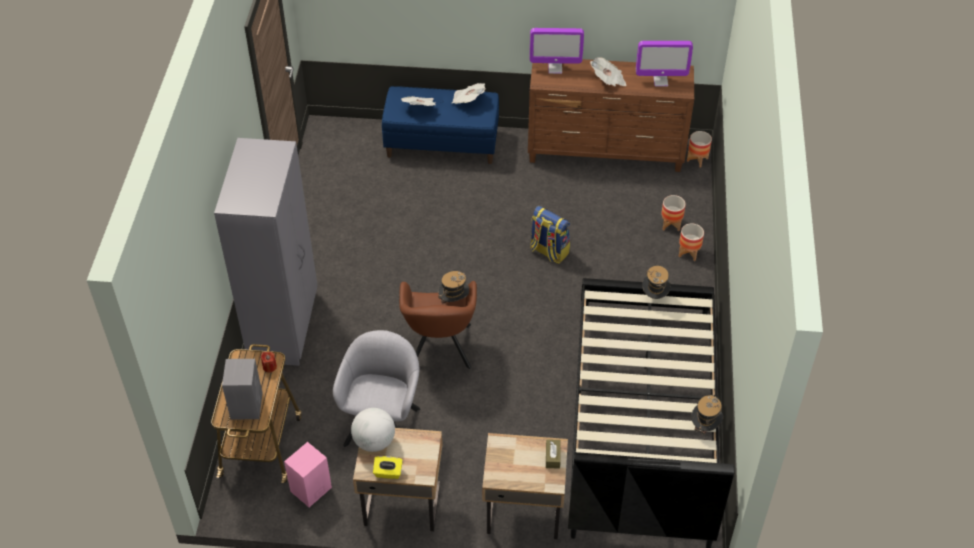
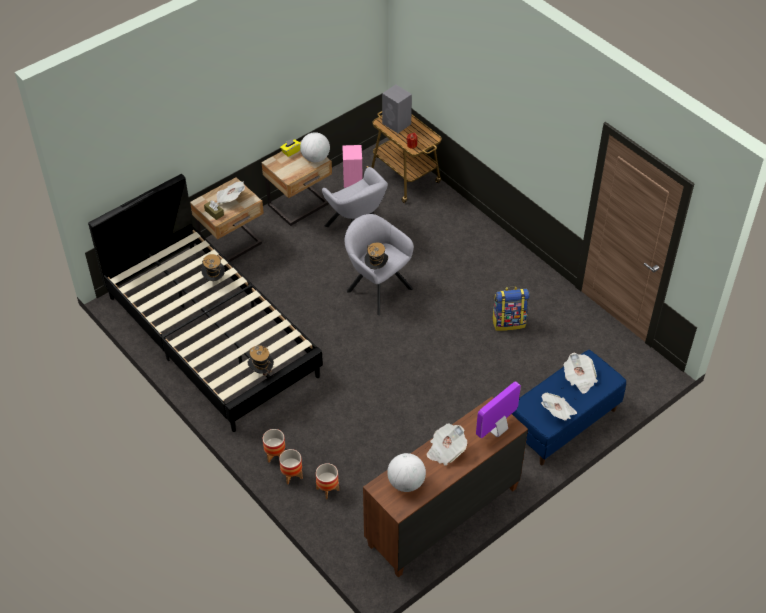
camera: 135 degrees right, 0 degrees up
grey wardrobe [214,138,318,366] -> none
brown armchair [399,281,477,369] -> grey armchair [345,214,414,316]
backpack [530,206,570,264] -> backpack moved to [492,287,530,331]
monitor [636,41,693,86] -> globe [387,453,426,492]
planter [687,131,712,167] -> planter moved to [263,429,285,463]
hat [691,395,723,441] -> hat moved to [201,254,225,281]
none -> newspaper [216,182,245,204]

